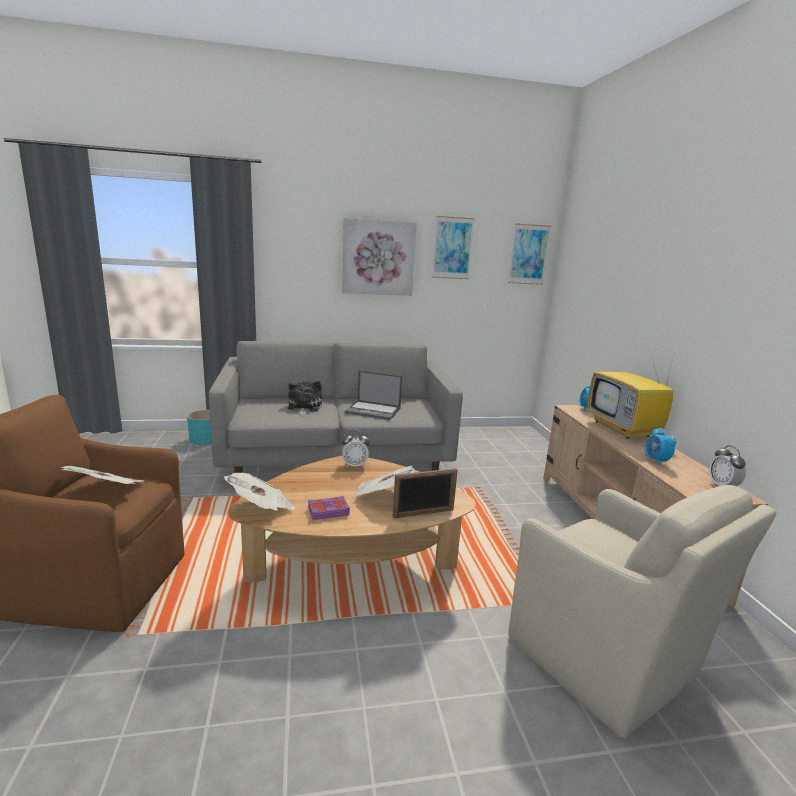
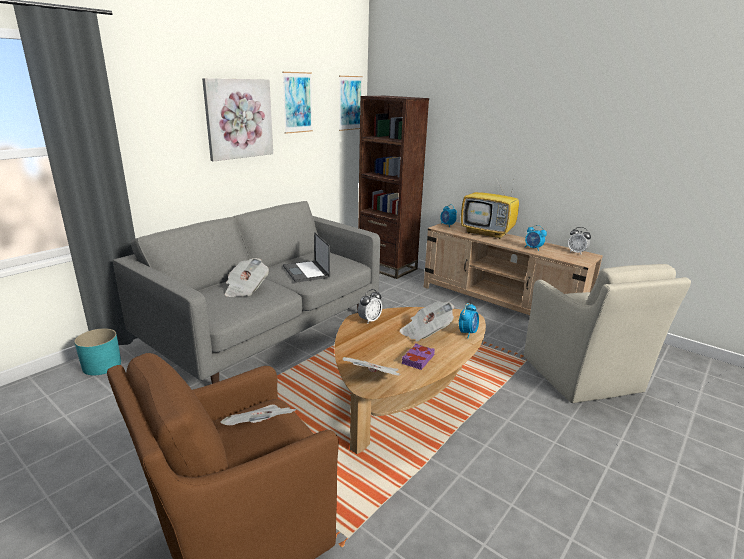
camera: 40 degrees left, 5 degrees up
plush toy [288,381,322,416] -> newspaper [225,258,269,297]
laptop [345,370,402,420] -> laptop turned 90 degrees clockwise [283,232,330,283]
picture frame [392,468,458,519] -> alarm clock [459,303,479,338]
beige armchair [508,485,776,739] -> beige armchair turned 60 degrees clockwise [524,264,691,403]
none -> brown bookcase [358,96,429,279]

